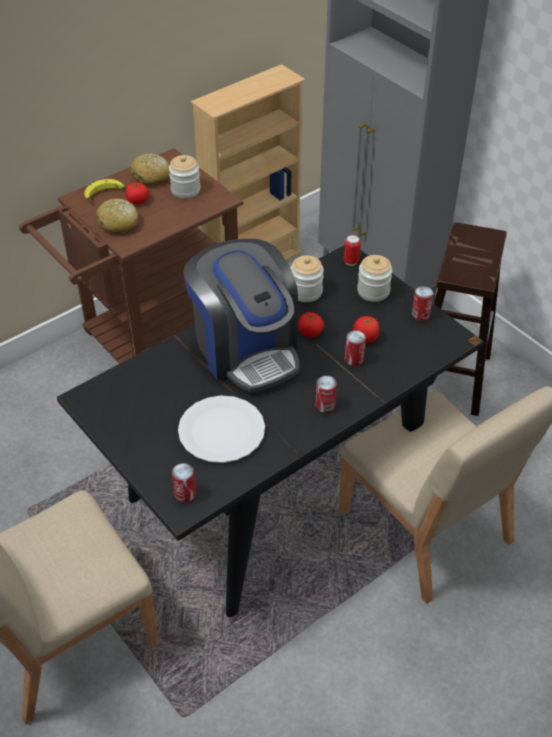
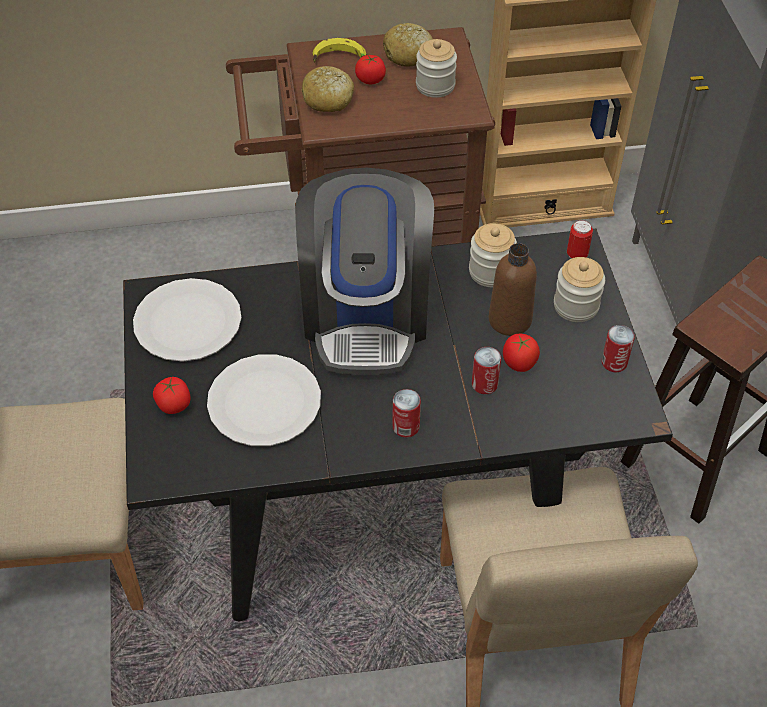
camera: 30 degrees right, 5 degrees up
can [172,463,196,502] -> none
tomato [297,312,324,337] -> tomato moved to [153,377,190,414]
none -> white plate [133,278,241,362]
none -> brown bottle [489,243,537,336]

